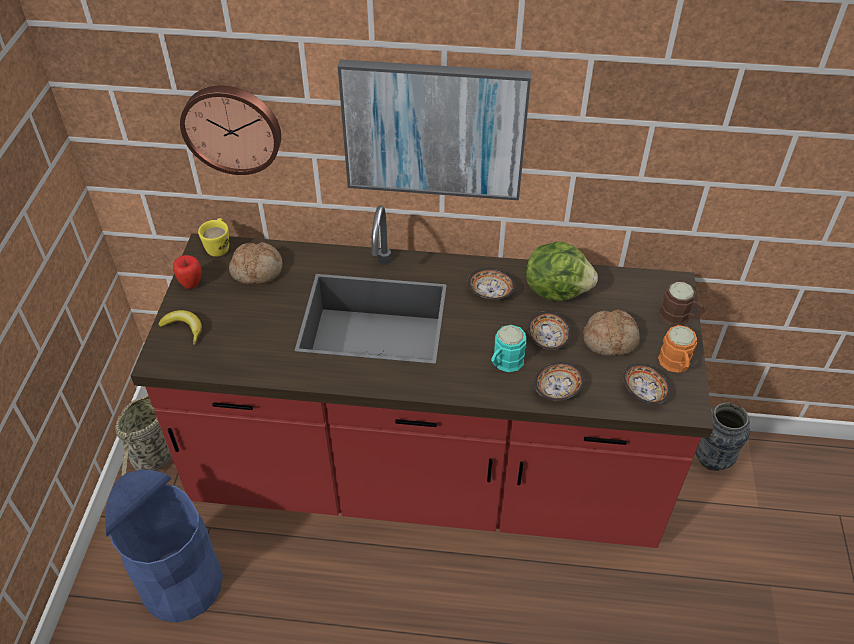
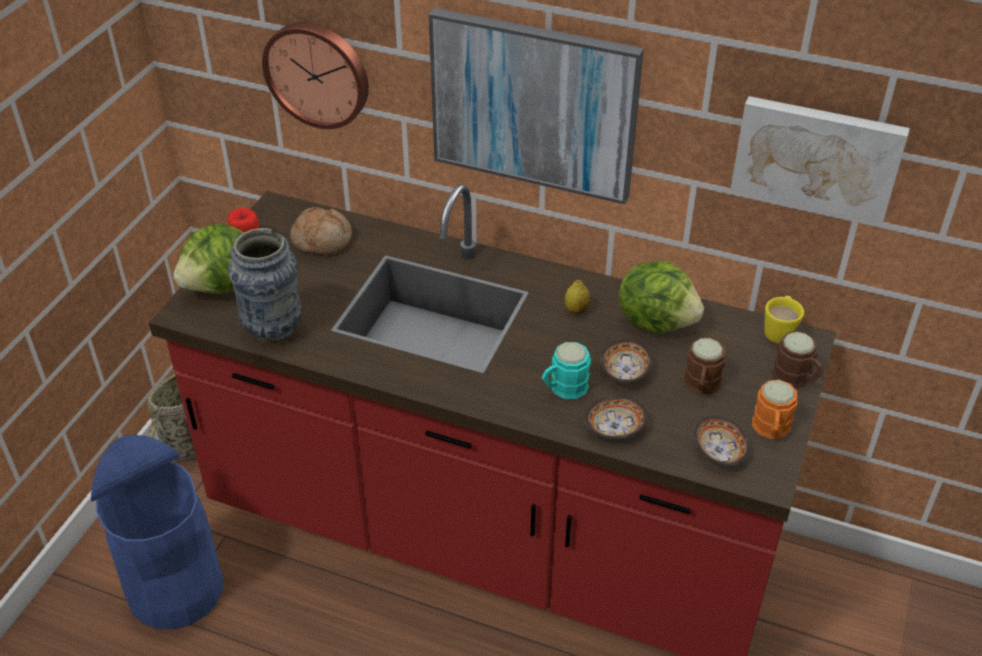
camera: 15 degrees right, 5 degrees down
banana [158,310,202,345] -> lettuce [173,224,243,294]
yellow mug [198,218,229,257] -> yellow mug moved to [764,296,804,344]
bowl [468,268,515,300] -> lemon [565,280,590,314]
bread [583,310,640,356] -> brown mug [683,338,726,395]
vase [696,402,750,471] -> vase moved to [228,228,302,343]
none -> picture [730,96,910,223]

